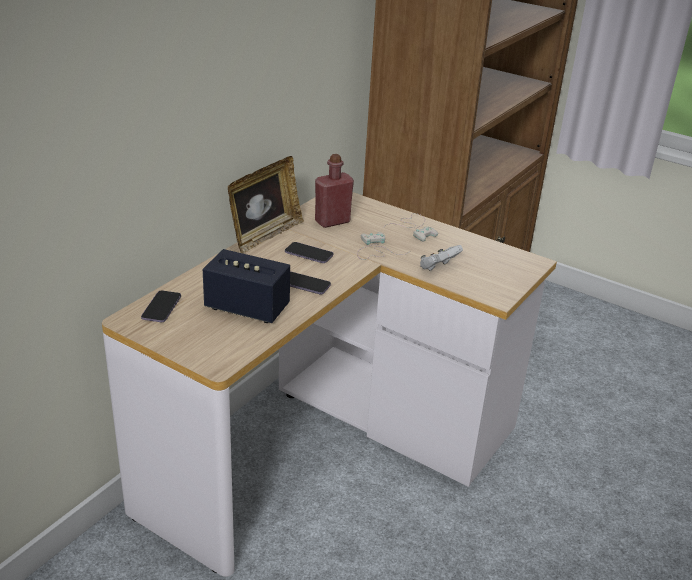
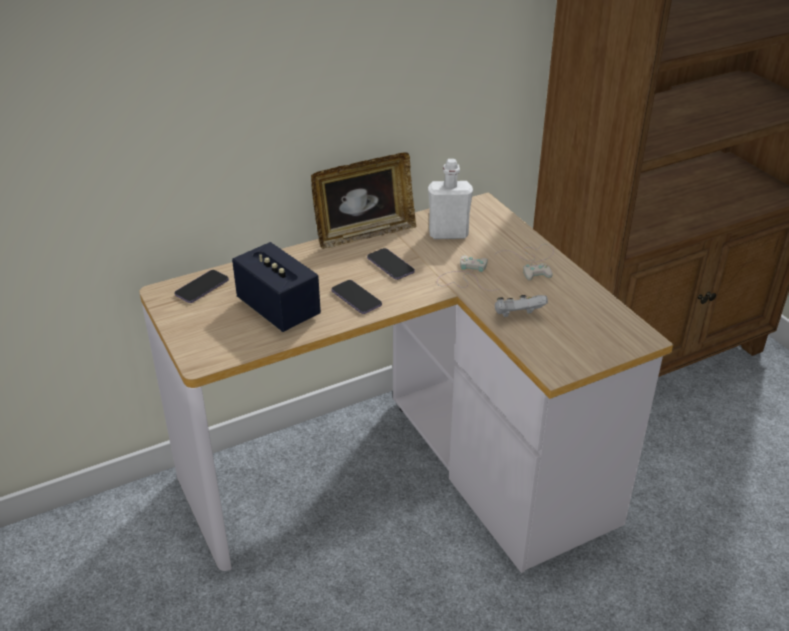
camera: 30 degrees right, 5 degrees up
red bottle [315,154,354,228] -> white bottle [428,159,473,239]

